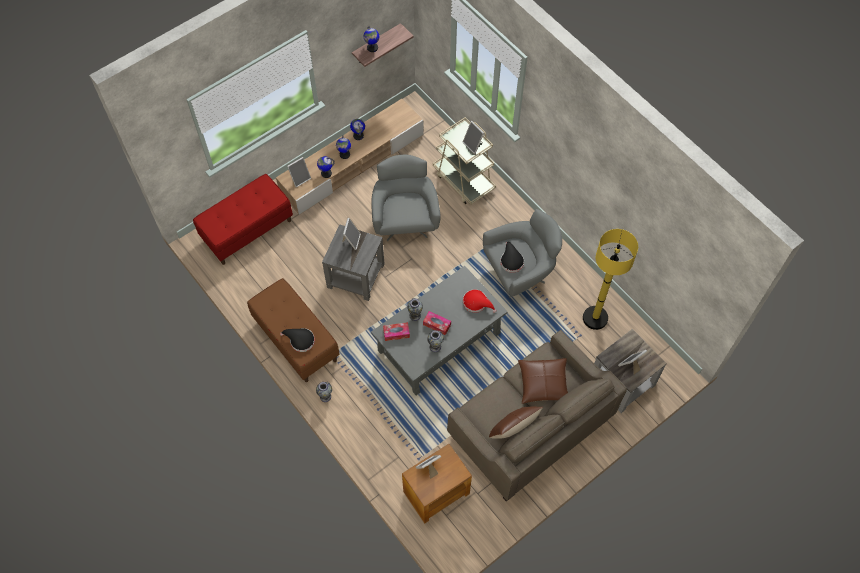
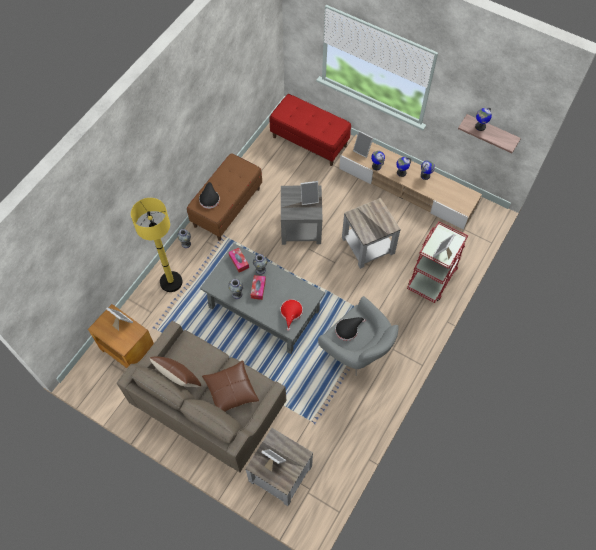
camera: 70 degrees right, 0 degrees up
grey armchair [371,155,441,242] -> grey side table [342,198,401,269]
beige cart [433,117,496,204] -> red cart [407,221,468,303]
yellow floor lamp [583,229,638,330] -> yellow floor lamp moved to [131,198,183,292]

